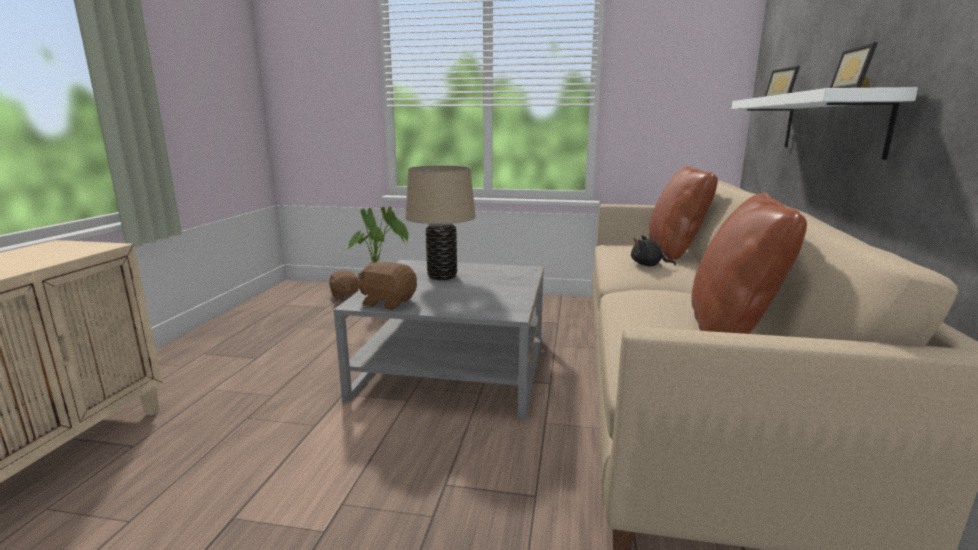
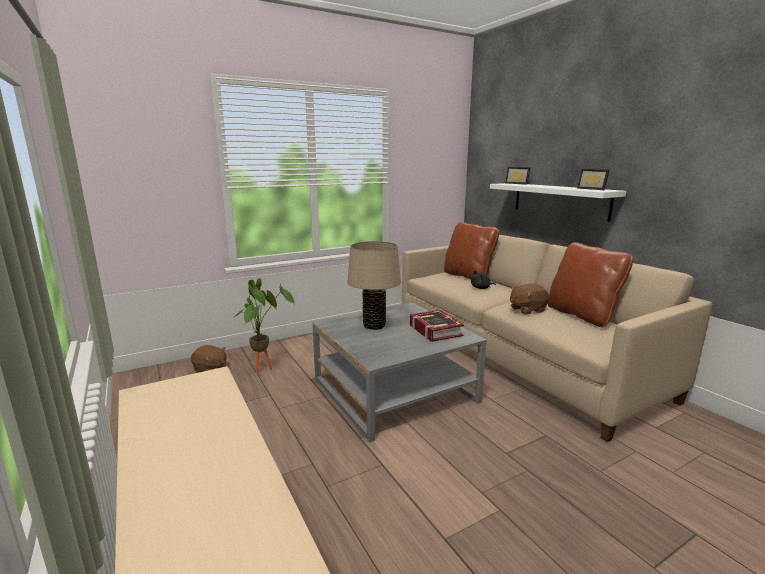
camera: 40 degrees left, 0 degrees up
brown plush toy [358,262,417,310] -> brown plush toy moved to [510,283,549,314]
none -> book [410,310,464,342]

